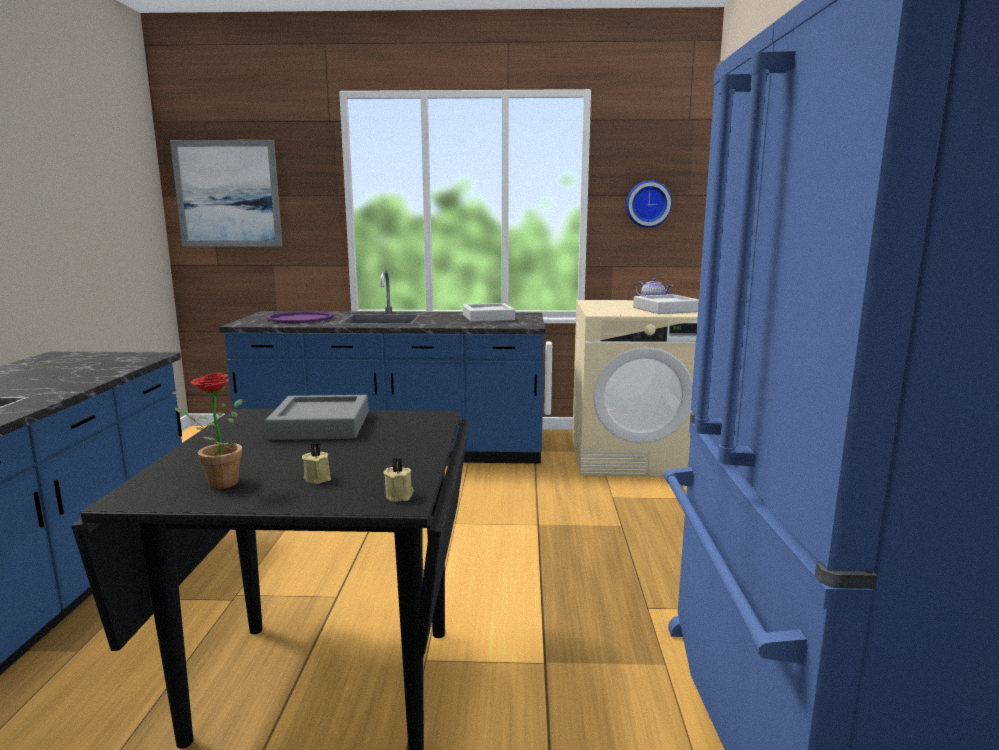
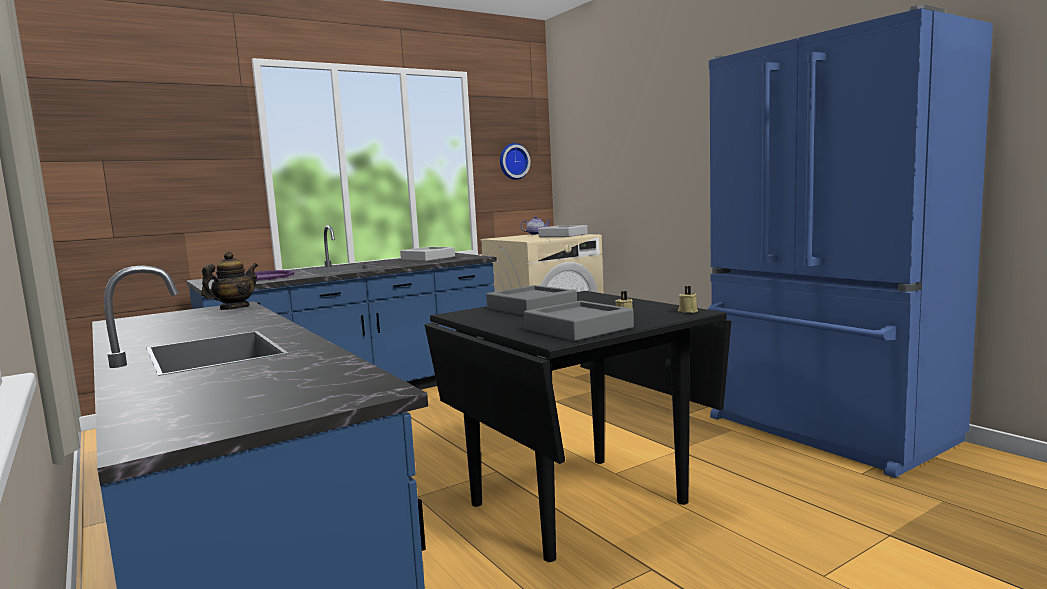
camera: 35 degrees left, 5 degrees down
picture [170,140,283,247] -> none
potted plant [175,373,242,489] -> grey tray [524,301,634,341]
none -> teapot [202,252,258,310]

